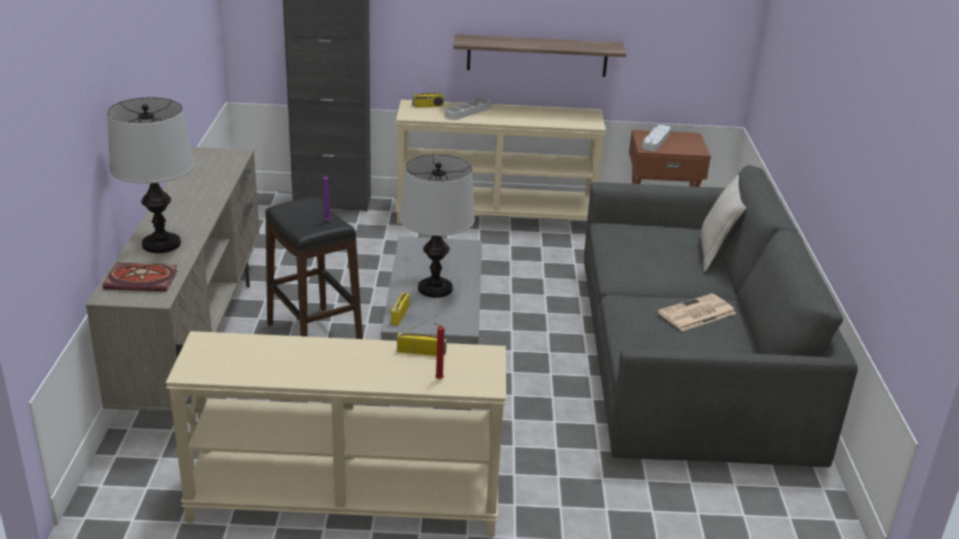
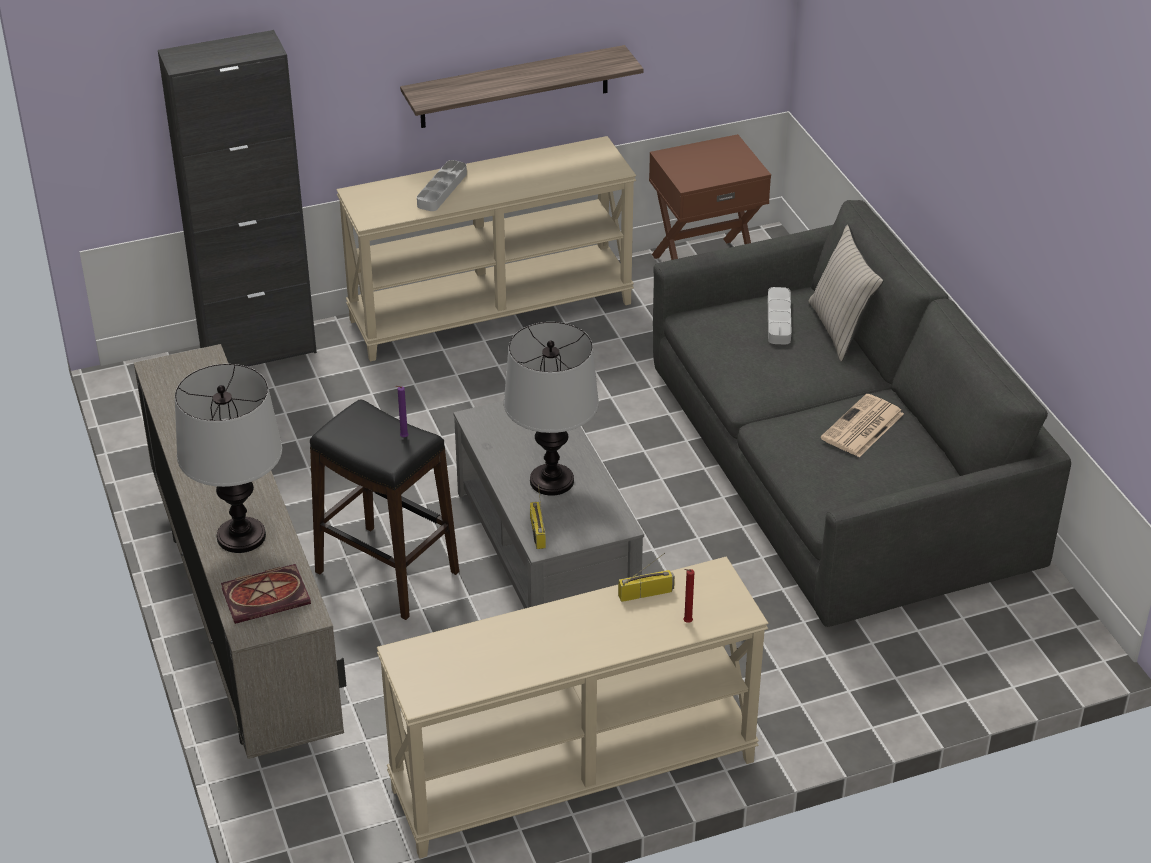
camera: 20 degrees left, 10 degrees up
radio [412,77,444,107] -> none
grey tray [642,124,671,151] -> grey tray moved to [768,287,792,345]

